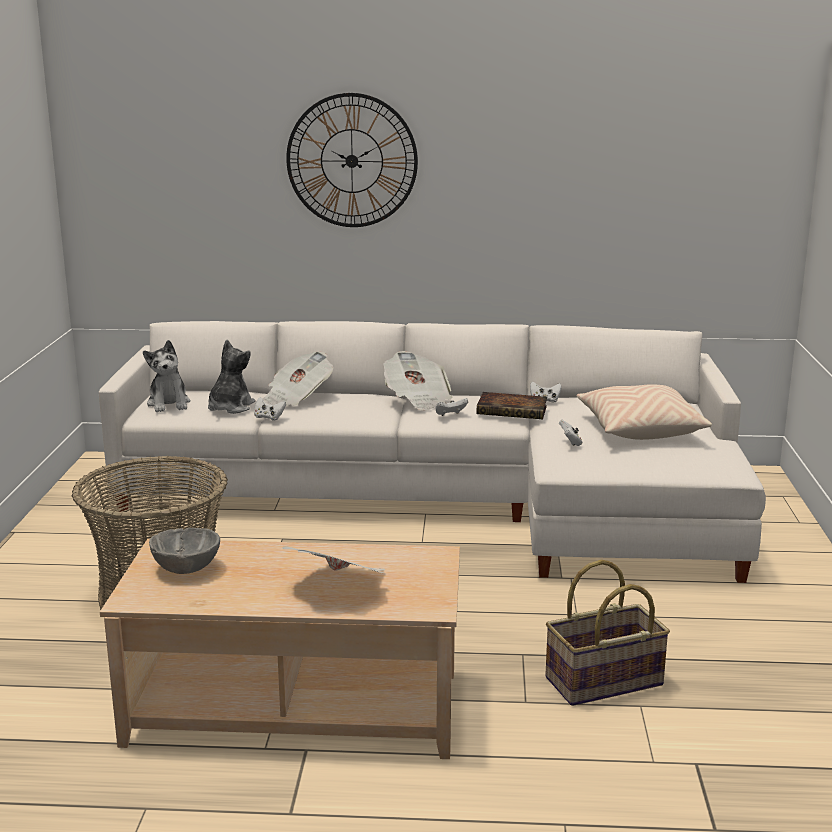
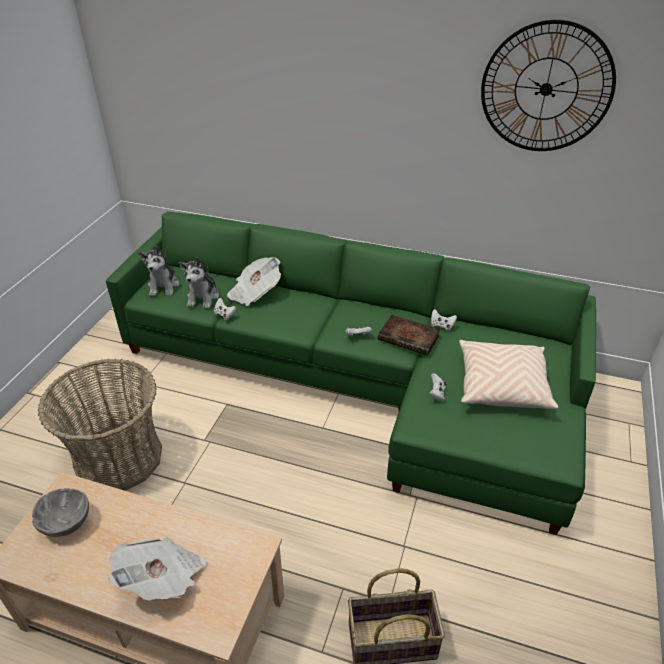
camera: 15 degrees right, 20 degrees up
white sofa [99,321,766,583] -> green sofa [106,212,596,535]
plush toy [208,340,255,414] -> plush toy turned 150 degrees clockwise [179,257,219,309]
wall clock [286,93,418,227] -> wall clock moved to [481,20,616,151]
newspaper [383,351,452,411] -> none

